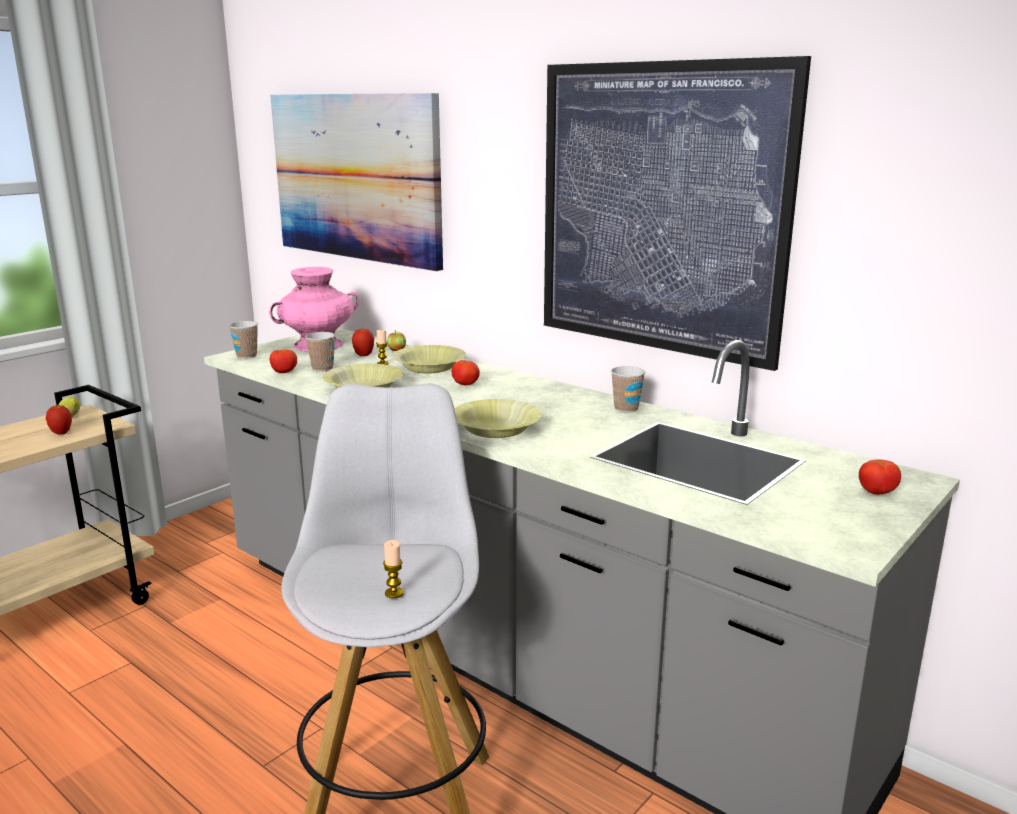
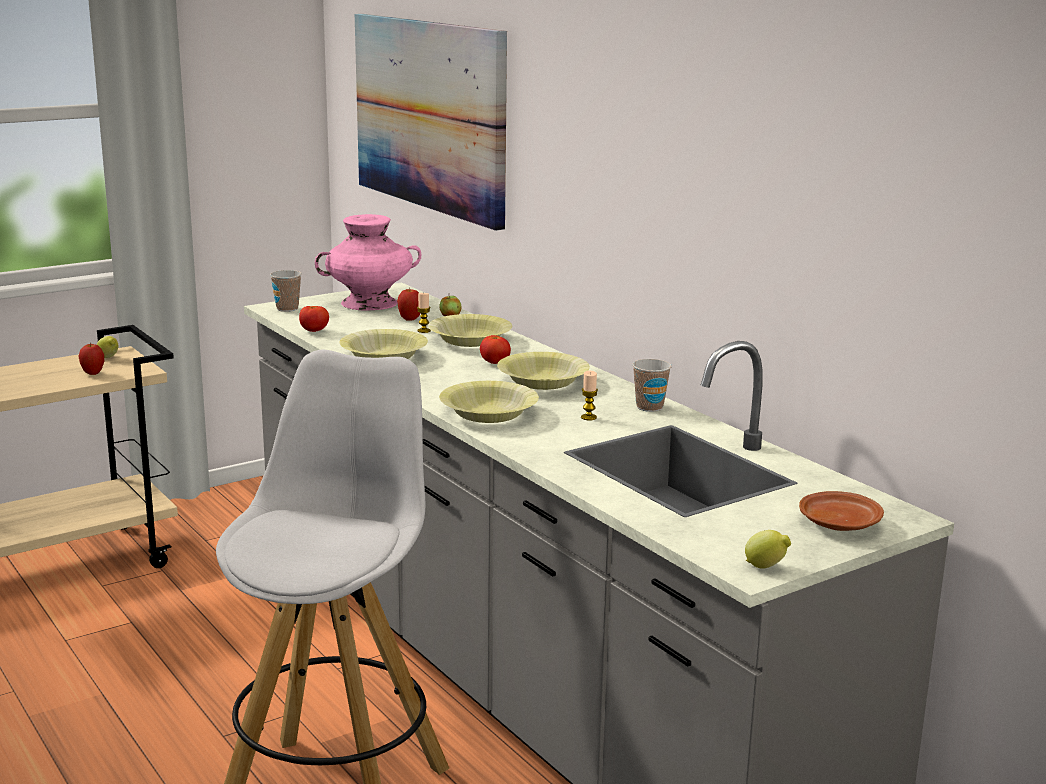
camera: 15 degrees right, 0 degrees up
cup [305,332,335,372] -> none
candle [383,540,404,598] -> candle moved to [581,371,598,420]
picture [544,56,811,371] -> none
tomato [859,459,901,494] -> brown plate [799,491,884,531]
none -> yellow bowl [497,352,590,390]
none -> lemon [745,530,791,569]

